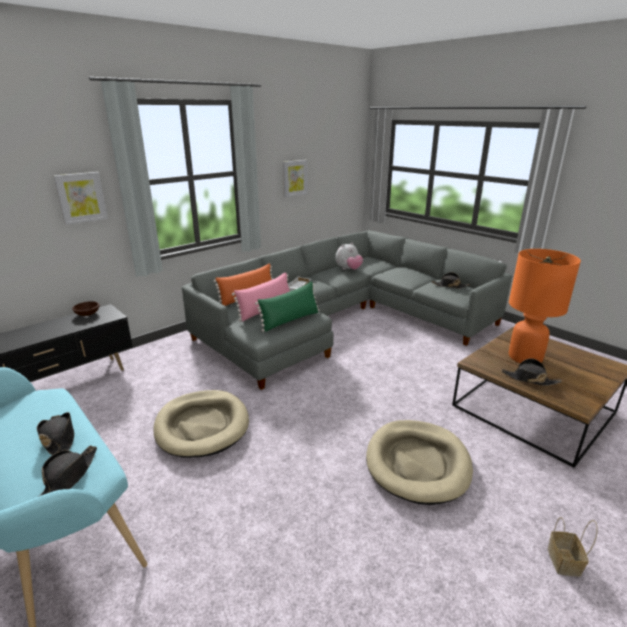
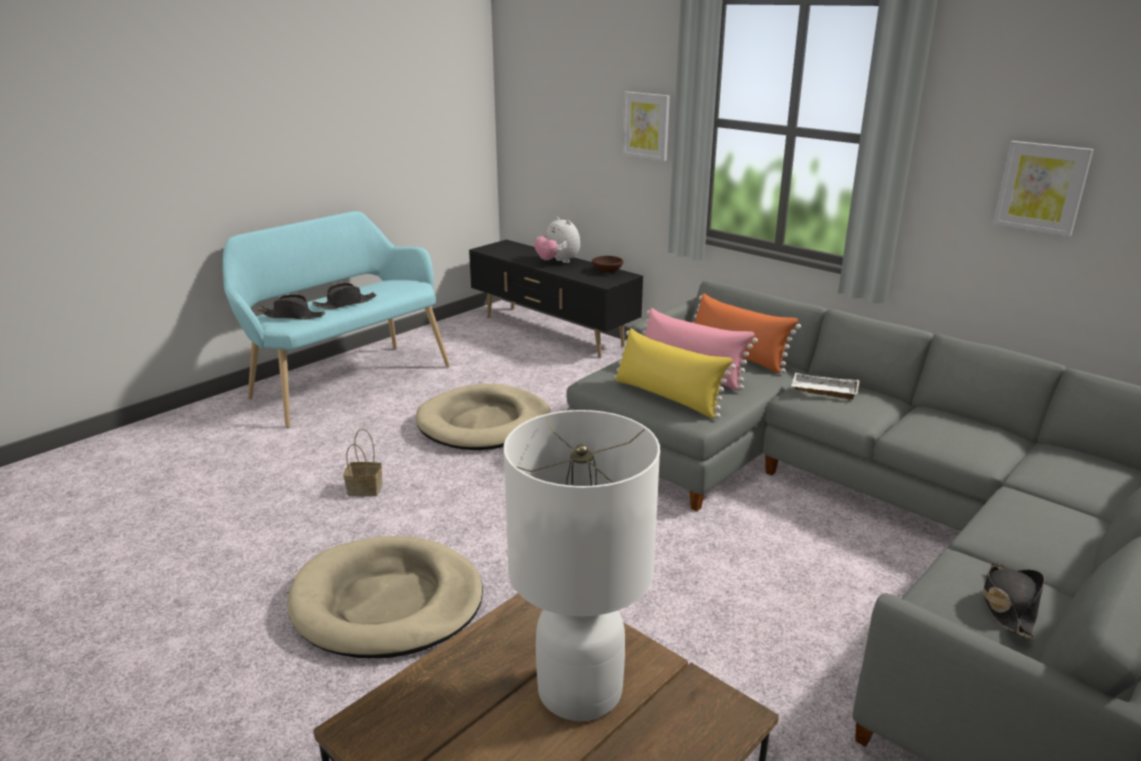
camera: 85 degrees right, 0 degrees up
green pillow [255,281,319,332] -> yellow pillow [613,328,736,419]
plush toy [336,243,363,270] -> plush toy moved to [535,217,580,263]
black hat [501,358,562,386] -> none
orange table lamp [509,249,581,363] -> white table lamp [503,410,660,721]
basket [548,517,598,576] -> basket moved to [343,429,382,497]

